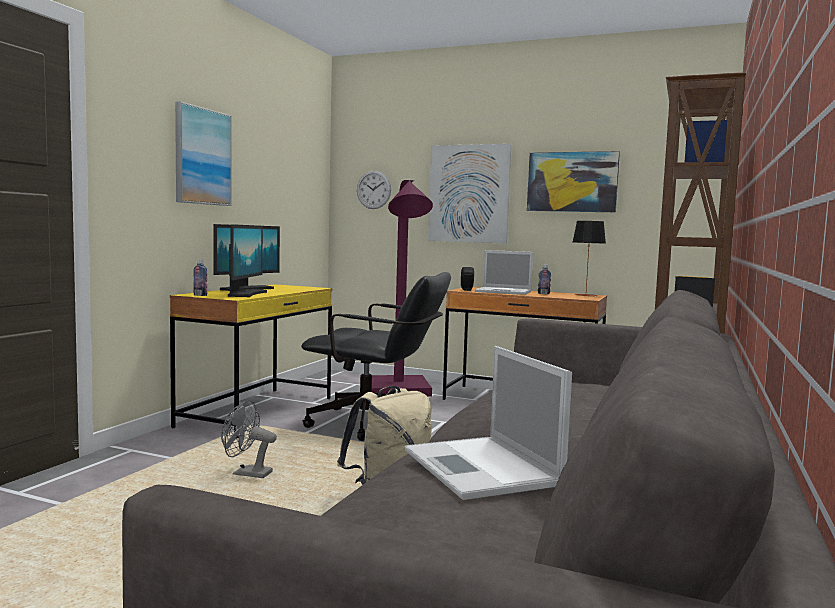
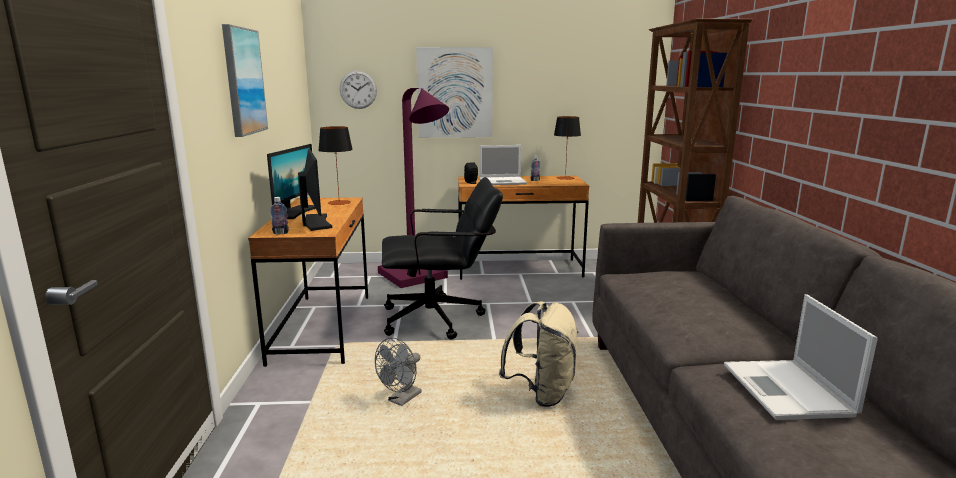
camera: 25 degrees left, 10 degrees up
yellow desk [170,284,332,439] -> brown desk [248,197,368,367]
grey fan [221,400,277,478] -> grey fan turned 45 degrees counterclockwise [375,338,422,406]
laptop [405,346,572,500] -> laptop turned 45 degrees clockwise [724,294,878,420]
picture [527,151,620,212] -> none
none -> table lamp [318,126,353,205]

